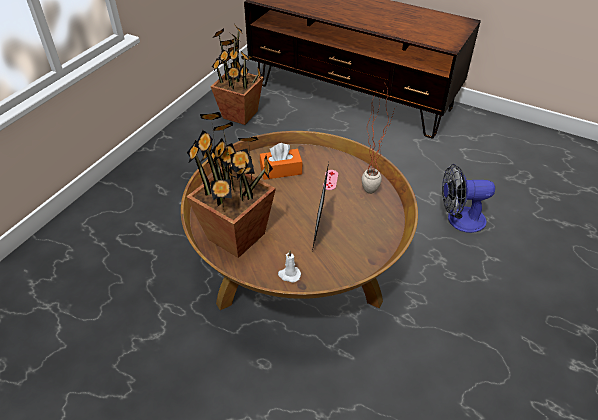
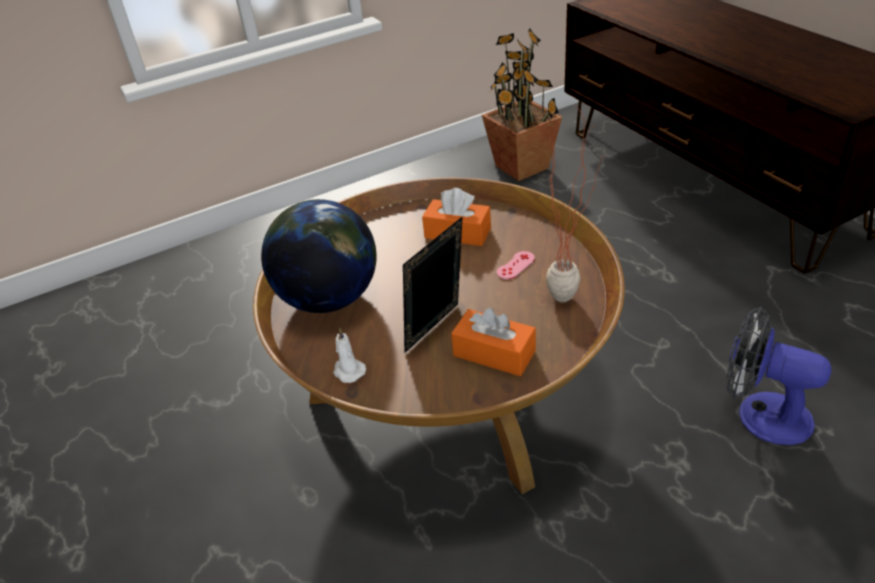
camera: 35 degrees right, 5 degrees down
potted plant [186,112,276,258] -> globe [261,199,377,313]
none -> orange tissue box [451,308,536,376]

